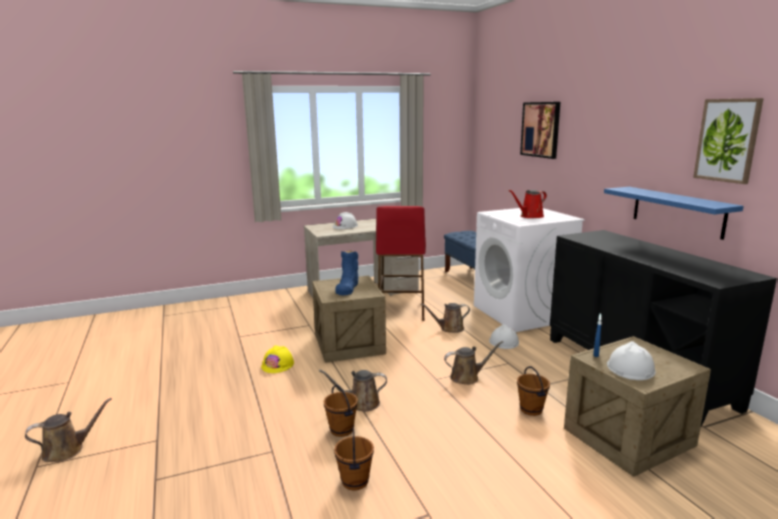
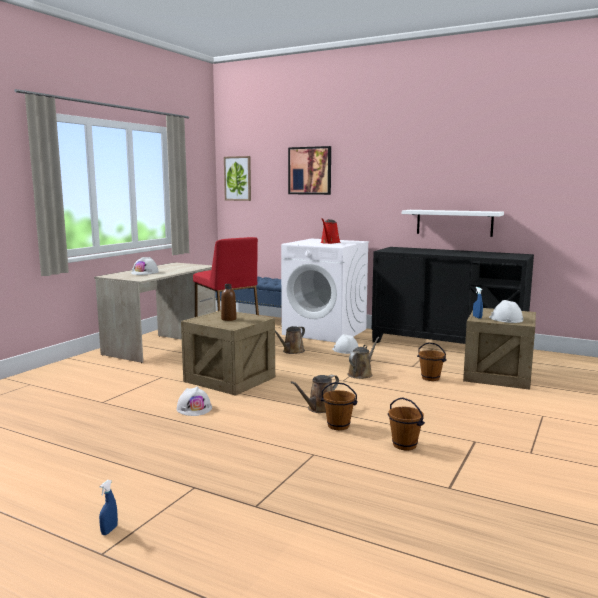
camera: 40 degrees left, 5 degrees down
brown watering can [25,398,112,462] -> blue spray bottle [99,480,118,535]
yellow hard hat [261,345,294,373] -> white hard hat [176,387,212,416]
blue boot [335,250,358,295] -> brown bottle [221,284,237,321]
blue shelf [604,187,744,240] -> white shelf [402,210,504,237]
picture [693,98,764,184] -> picture moved to [224,156,251,201]

